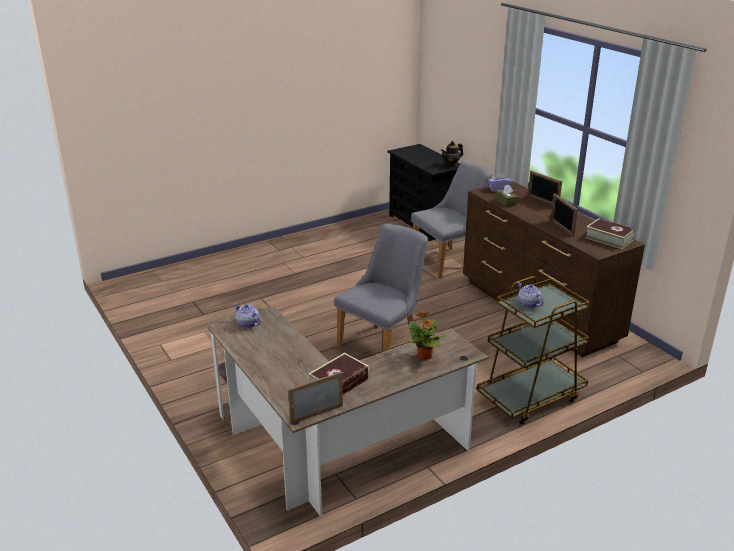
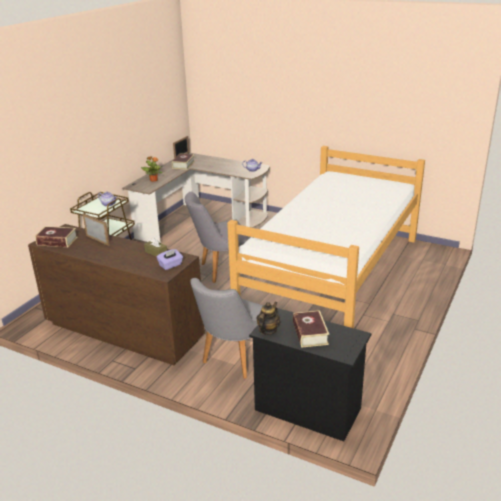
camera: 150 degrees right, 0 degrees up
grey chair [334,224,428,352] -> grey chair turned 60 degrees clockwise [185,192,250,283]
picture frame [528,171,562,205] -> none
none -> bed [227,146,425,328]
none -> book [293,310,329,348]

